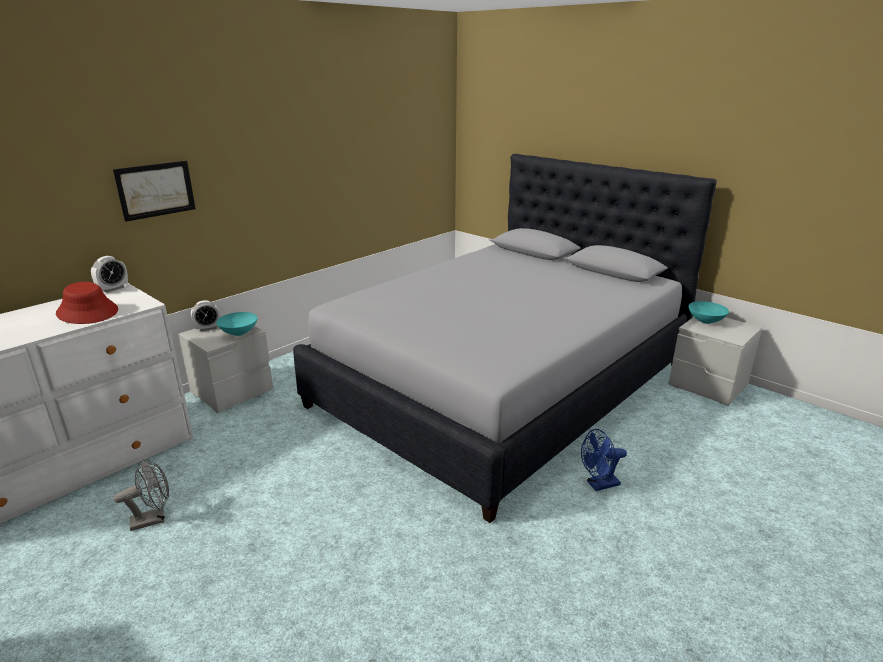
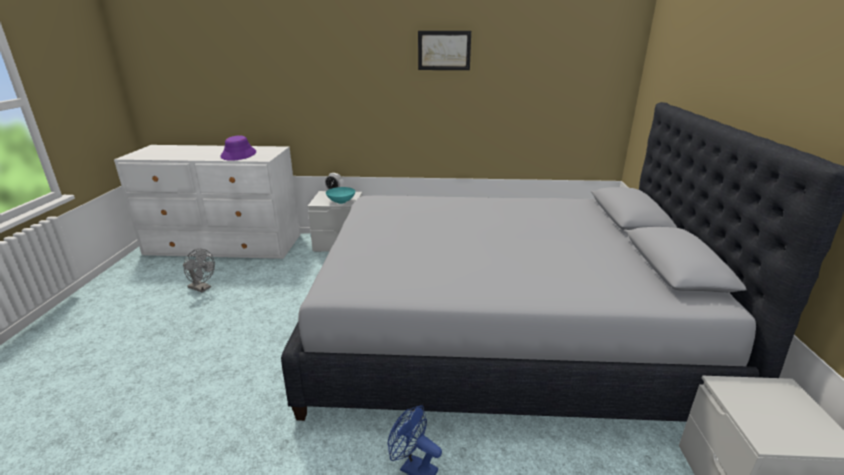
camera: 50 degrees right, 0 degrees up
red hat [56,282,118,324] -> purple hat [220,135,256,161]
alarm clock [91,256,128,293] -> none
picture [113,161,196,222] -> picture moved to [418,31,471,70]
turquoise bowl [688,301,729,324] -> none

